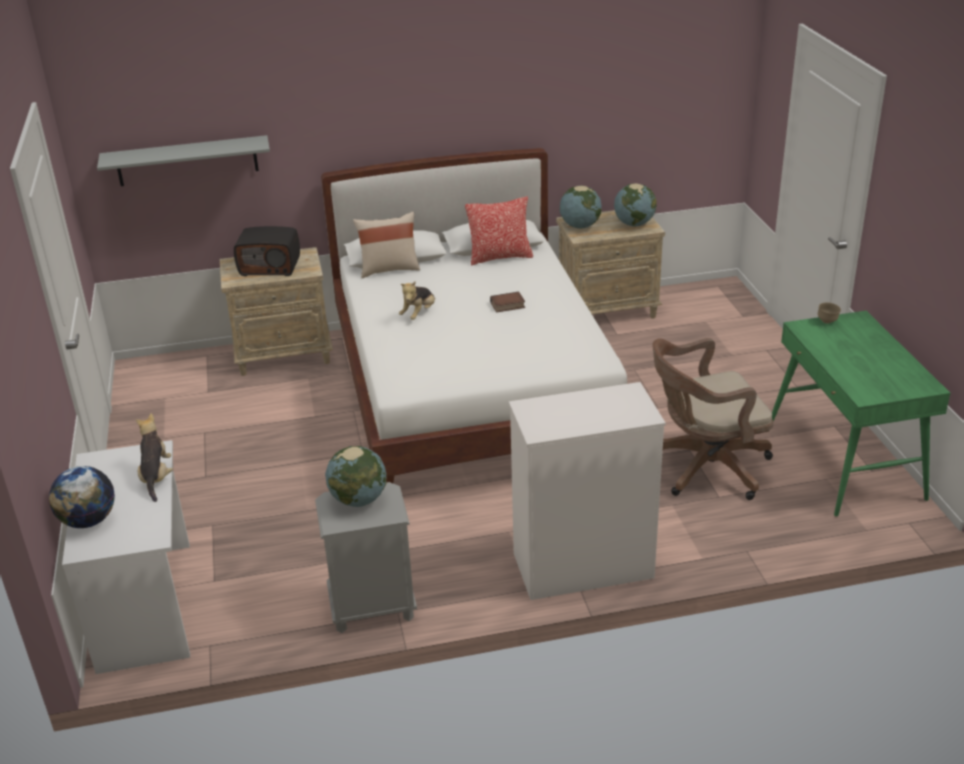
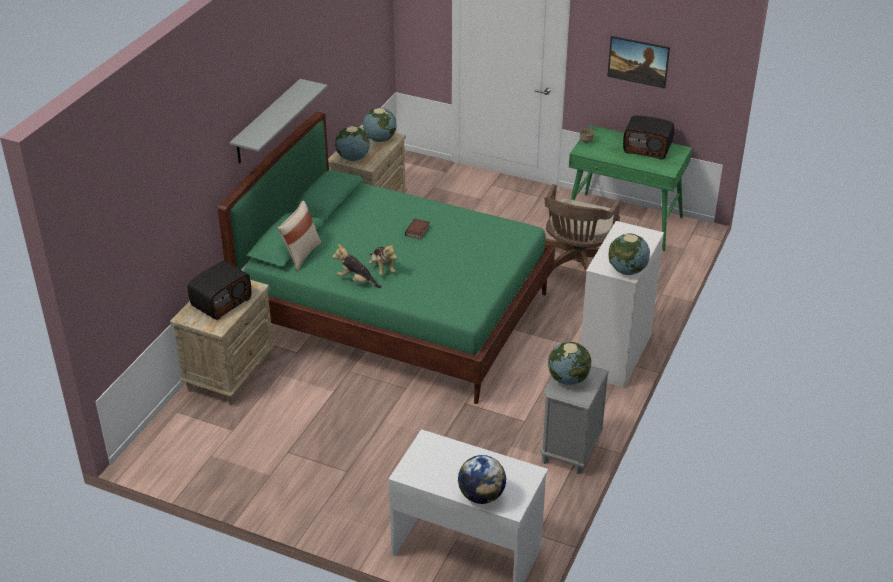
camera: 55 degrees left, 5 degrees up
grey shelf [97,135,270,186] -> grey shelf moved to [230,79,328,164]
plush toy [136,413,173,502] -> plush toy moved to [332,244,382,288]
white bed [321,148,627,483] -> green bed [218,112,555,404]
pillow [465,197,533,265] -> none
none -> picture [607,36,670,88]
none -> globe [608,234,650,275]
none -> radio [623,115,674,160]

